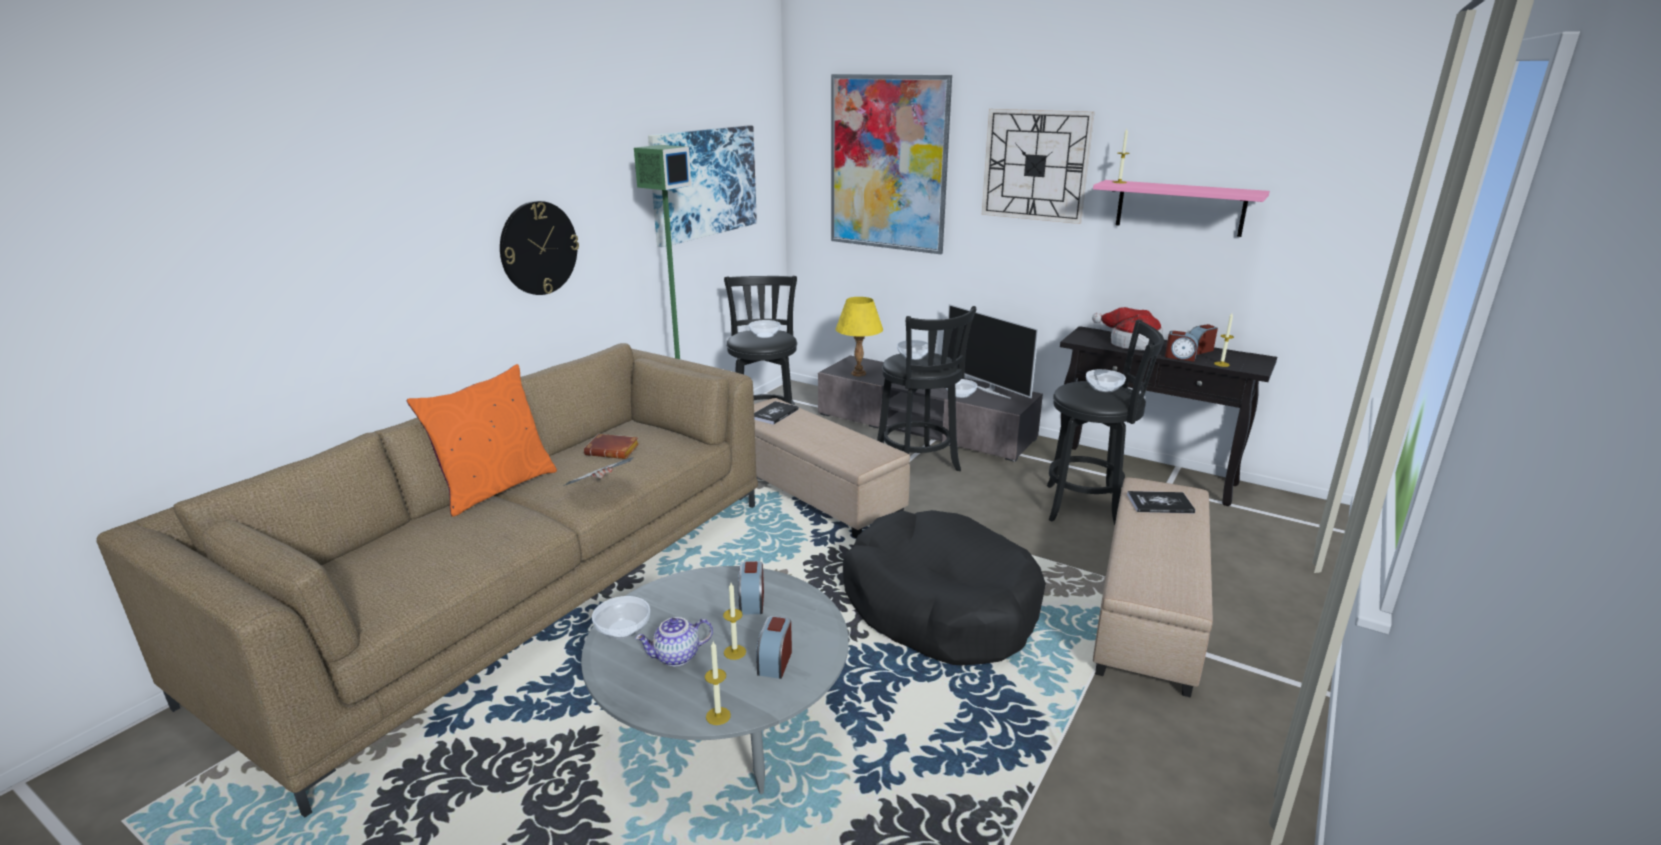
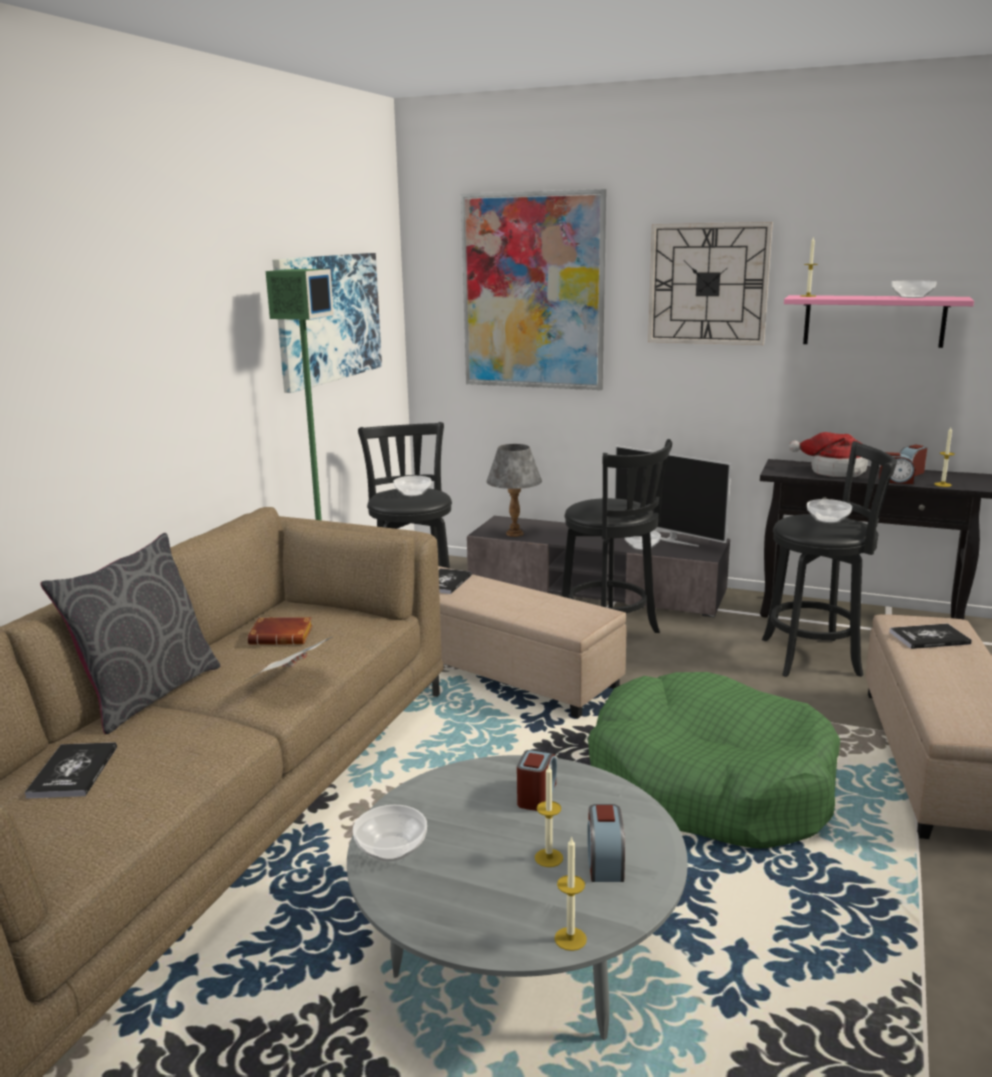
camera: 10 degrees left, 5 degrees down
orange pillow [407,364,557,517] -> grey pillow [40,533,220,734]
wall clock [500,201,579,295] -> none
teapot [635,617,713,666] -> none
alarm clock [738,561,764,615] -> alarm clock turned 150 degrees counterclockwise [517,750,557,811]
yellow table lamp [836,297,883,376] -> grey table lamp [486,444,542,537]
black dog bed [843,510,1046,665] -> green dog bed [588,672,840,849]
bowl [897,340,928,360] -> bowl moved to [892,280,937,298]
none -> book [24,742,117,799]

